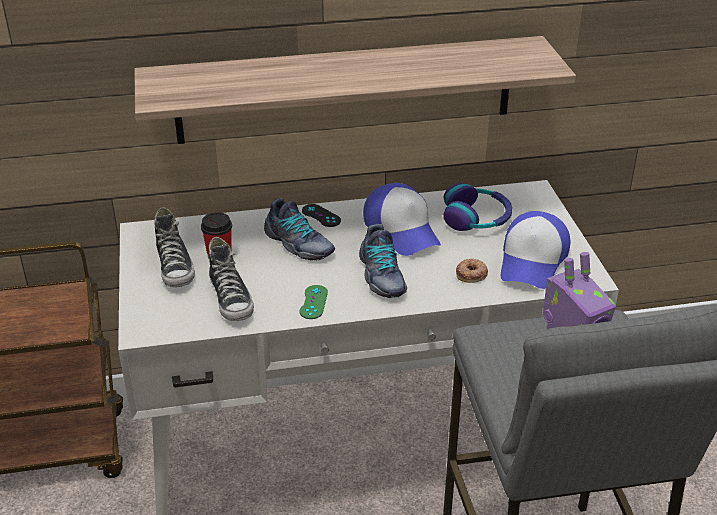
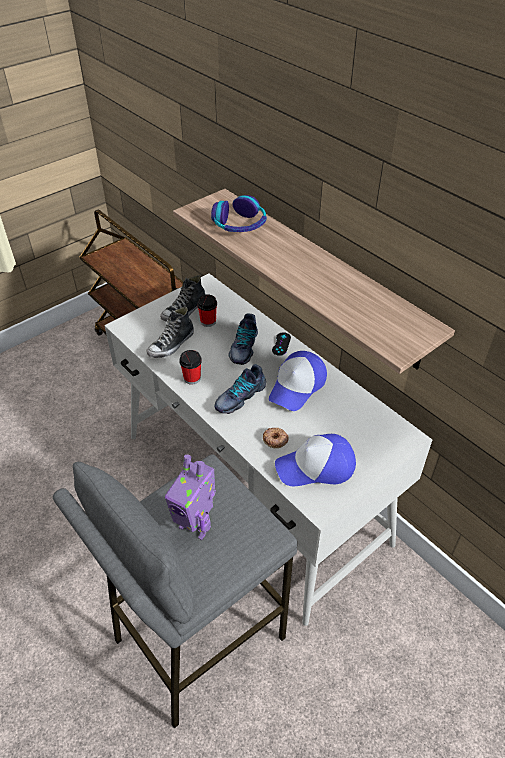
camera: 60 degrees right, 10 degrees up
green game controller [300,285,328,319] -> cup [179,350,202,385]
headphones [443,183,512,231] -> headphones moved to [211,195,267,232]

